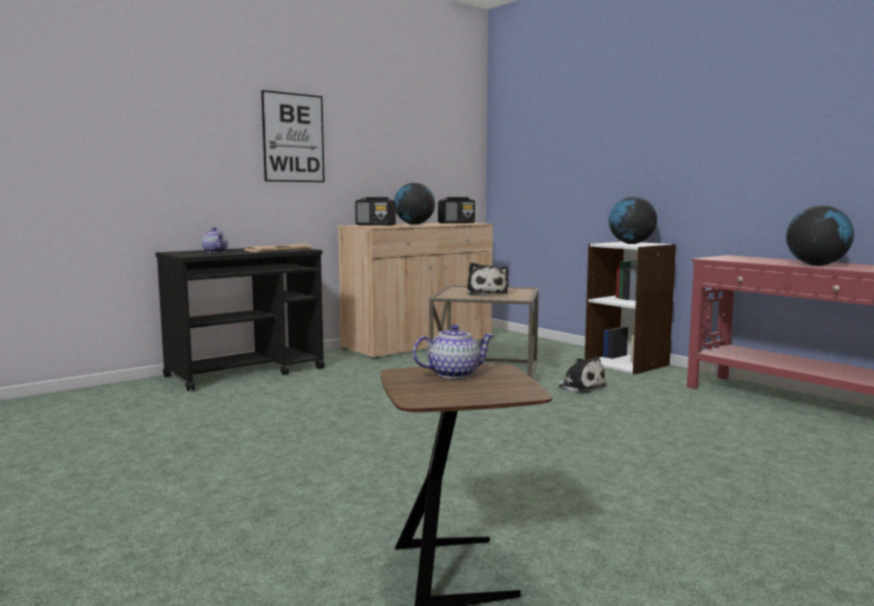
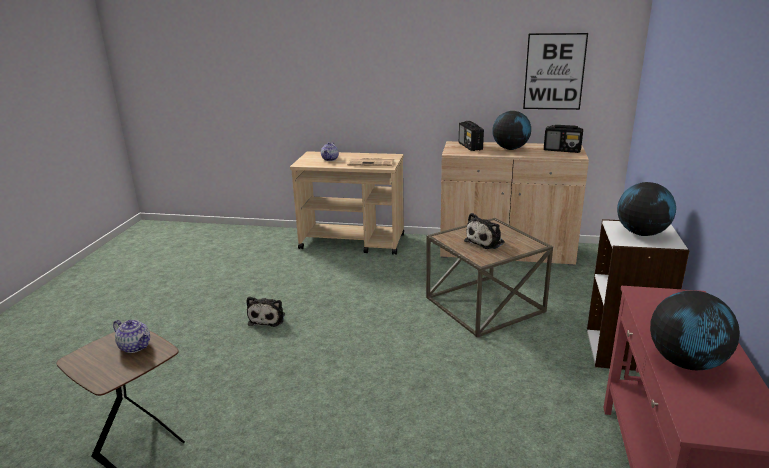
camera: 50 degrees right, 15 degrees up
black cart [155,248,325,391] -> beige cart [290,151,404,255]
picture [261,90,325,182] -> picture moved to [523,33,588,110]
plush toy [552,356,607,393] -> plush toy moved to [246,297,285,327]

